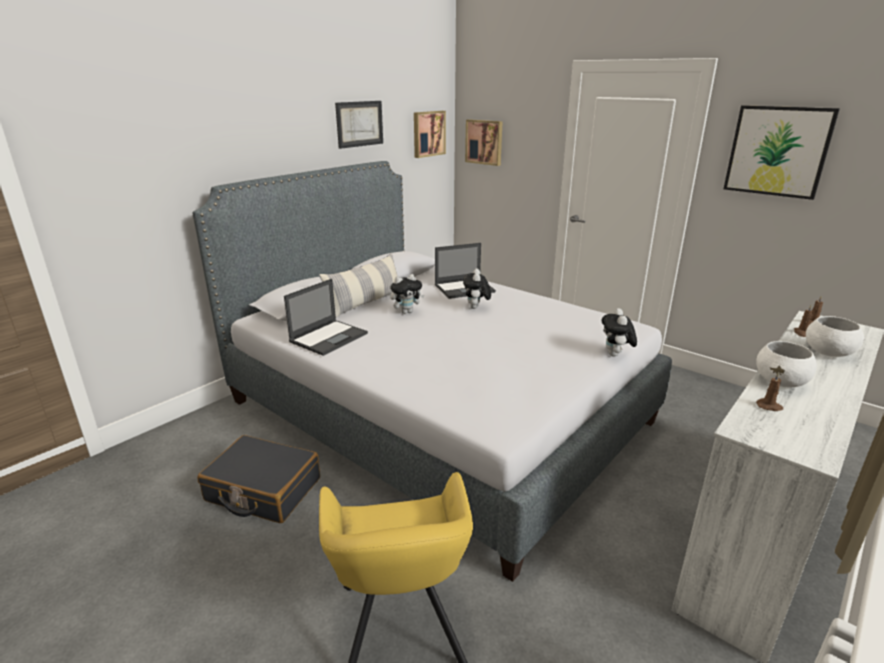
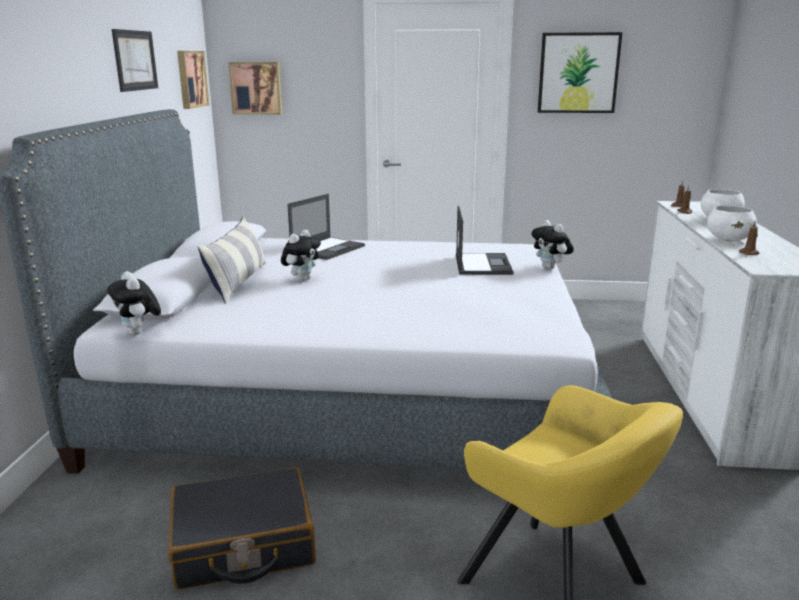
camera: 35 degrees left, 5 degrees down
laptop [284,279,368,356] -> laptop moved to [456,206,513,275]
plush toy [463,268,491,309] -> plush toy moved to [107,271,161,335]

